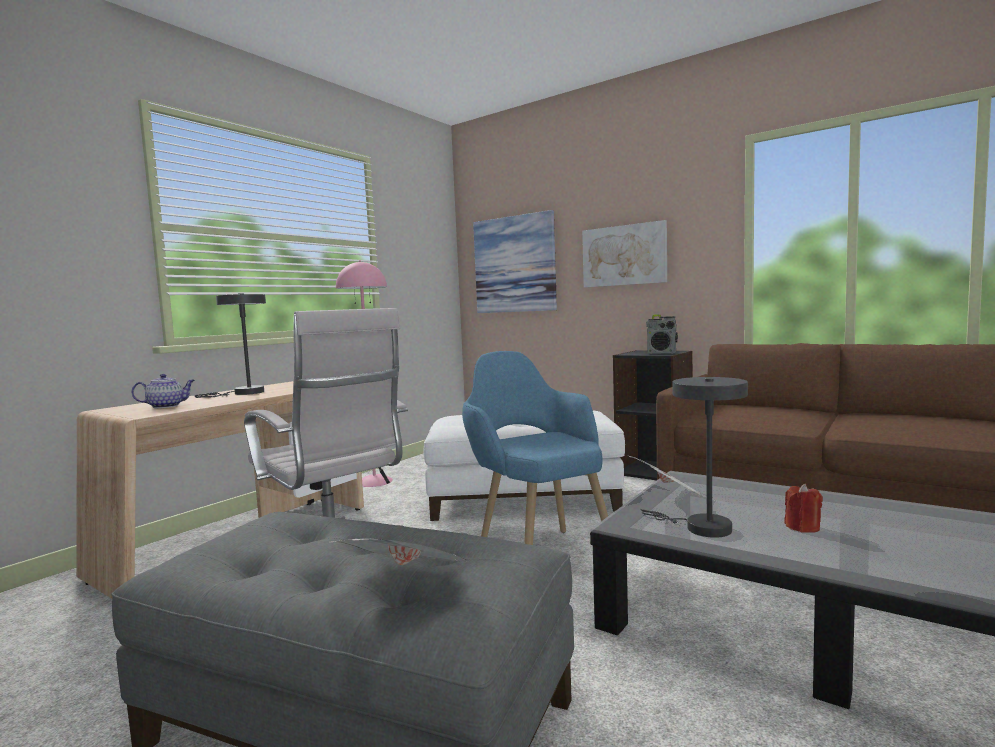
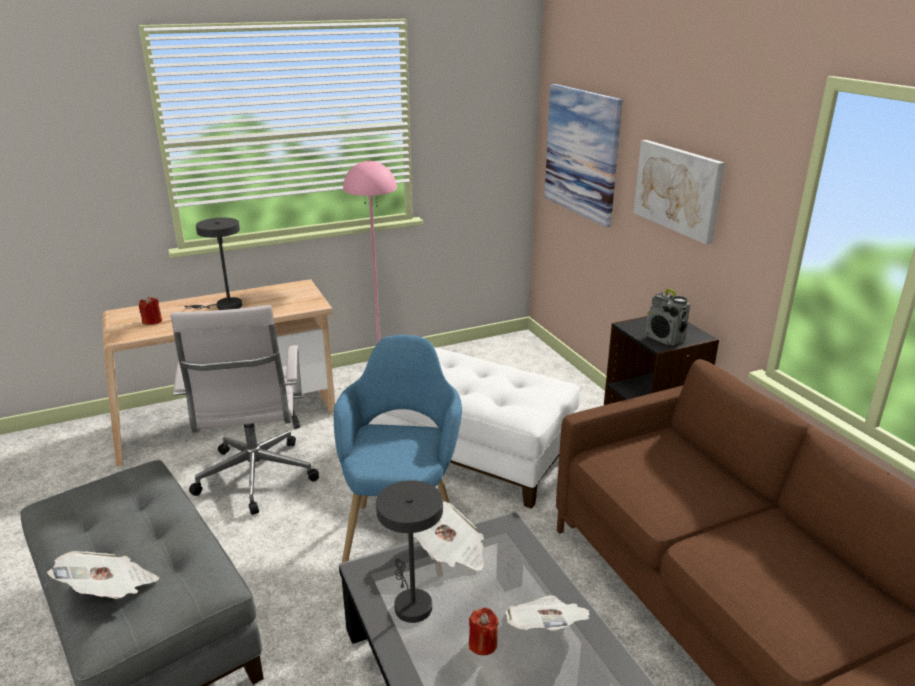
camera: 30 degrees right, 20 degrees up
teapot [131,374,195,408] -> red candle [139,296,162,325]
none -> newspaper [506,595,590,631]

